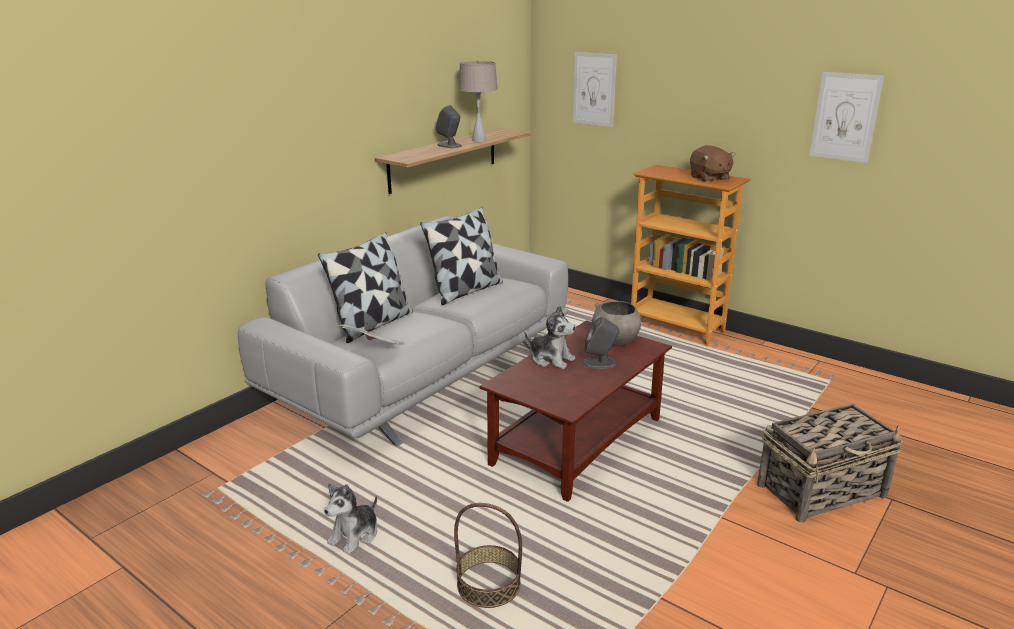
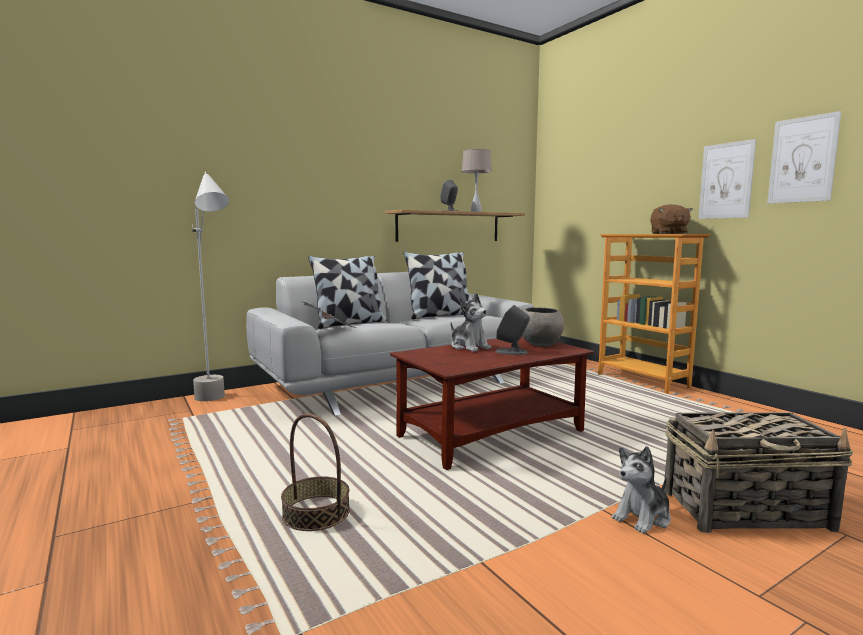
camera: 20 degrees right, 15 degrees down
plush toy [324,483,377,554] -> plush toy moved to [612,446,671,534]
picture [573,52,617,127] -> picture moved to [698,139,756,219]
none -> grey floor lamp [192,171,229,401]

